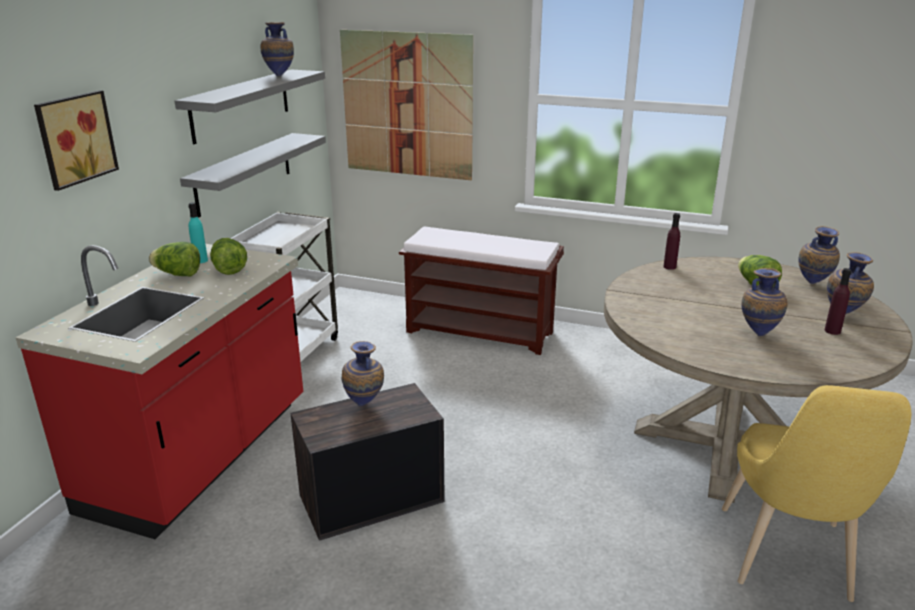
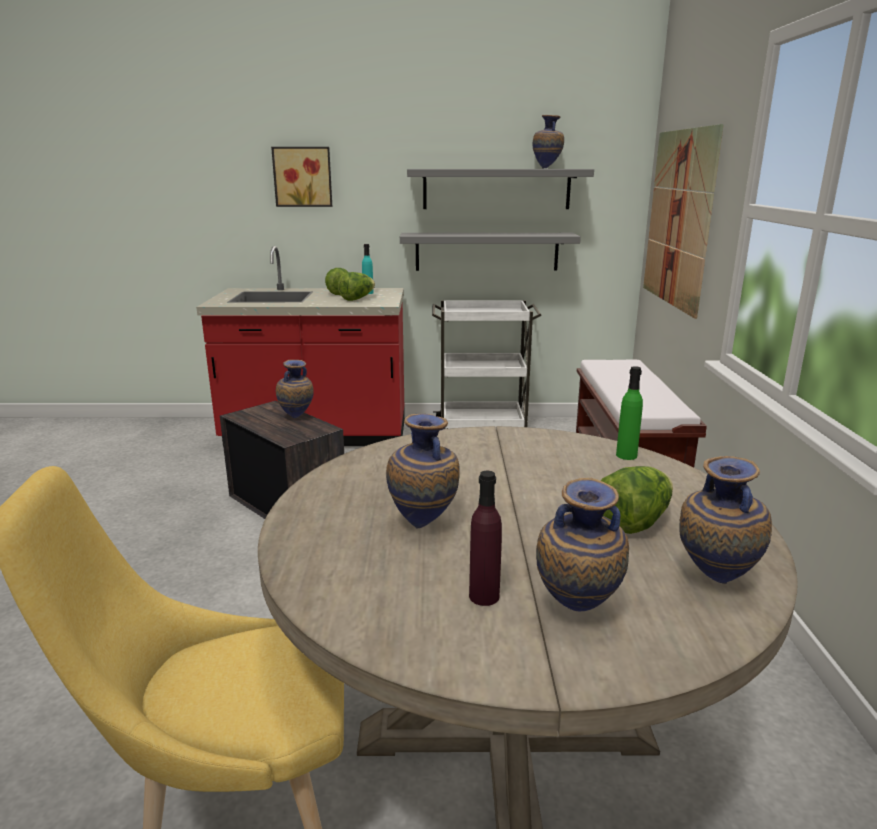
camera: 70 degrees right, 5 degrees down
purple bottle [663,213,680,270] -> green bottle [616,366,643,460]

